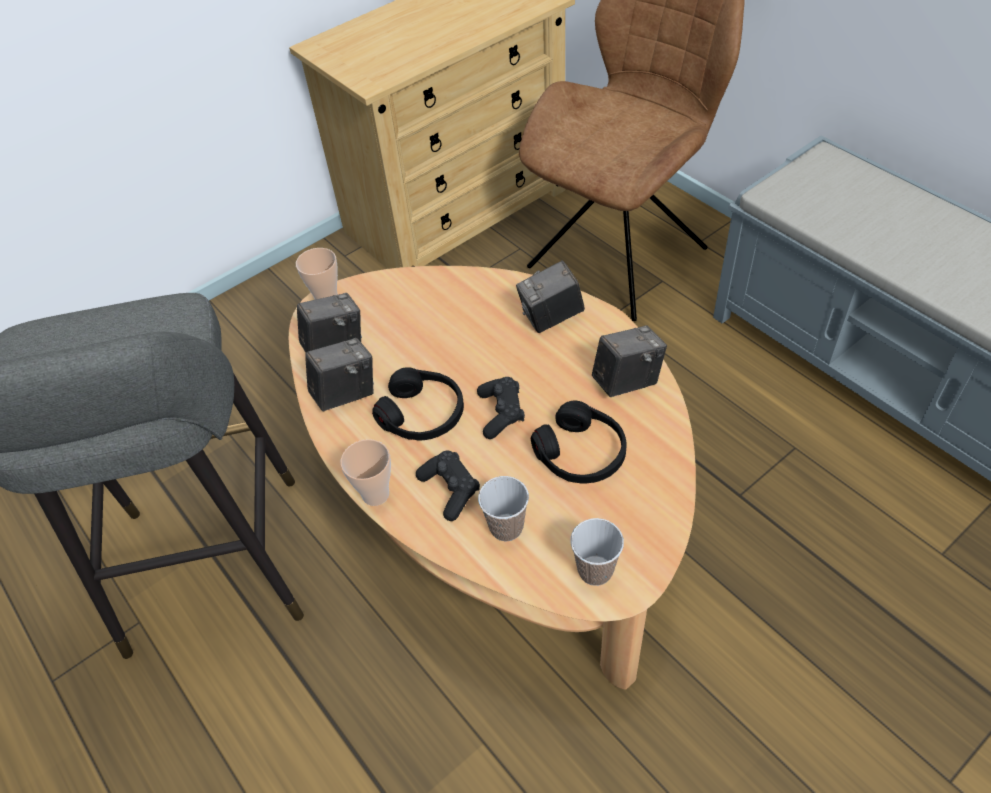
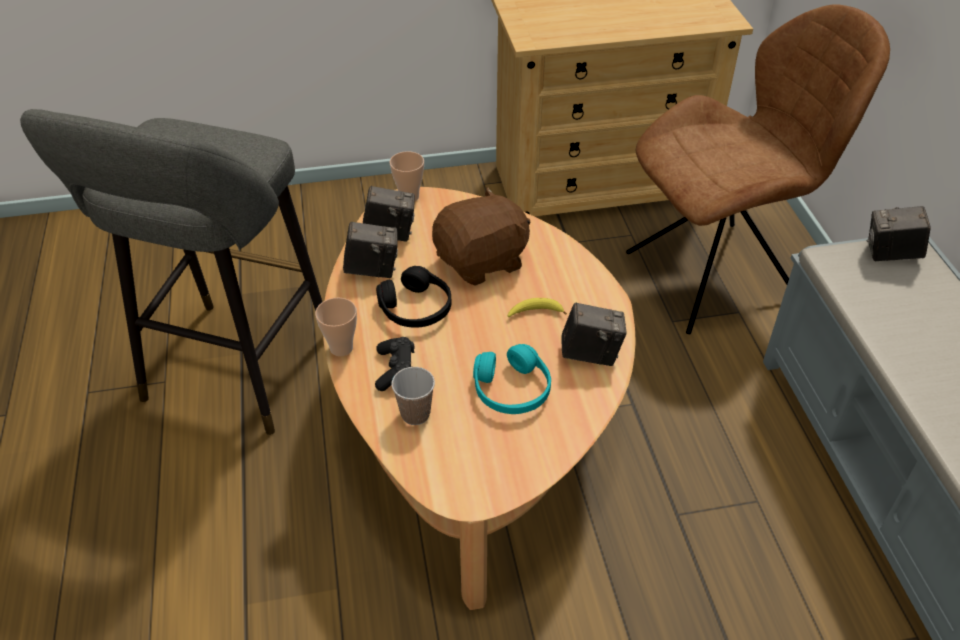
camera: 25 degrees right, 5 degrees down
black game controller [477,377,525,439] -> none
camera [516,261,585,333] -> camera moved to [867,206,931,261]
black headphones [531,400,627,483] -> turquoise headphones [473,344,551,414]
cup [570,518,624,586] -> none
none -> brown plush toy [432,187,530,286]
none -> banana [507,298,567,317]

